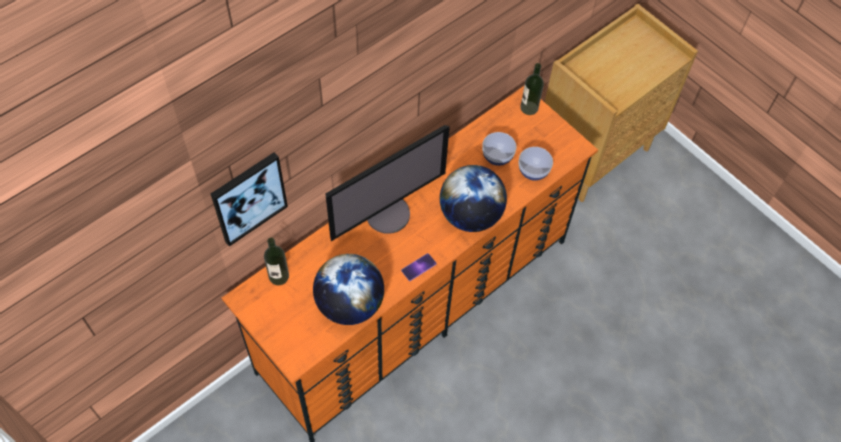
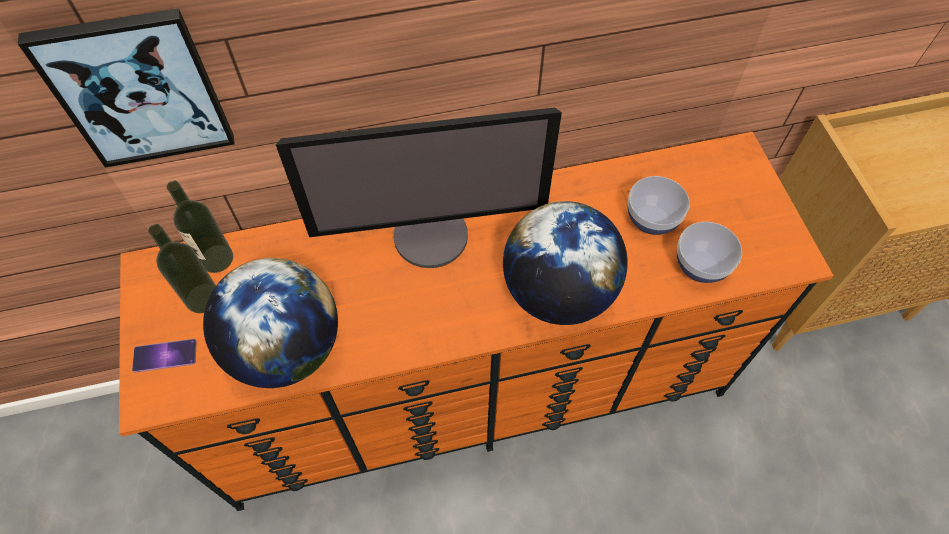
camera: 30 degrees right, 0 degrees up
phone [401,253,437,281] -> phone moved to [132,339,197,372]
bottle [520,63,544,115] -> bottle moved to [148,224,216,313]

